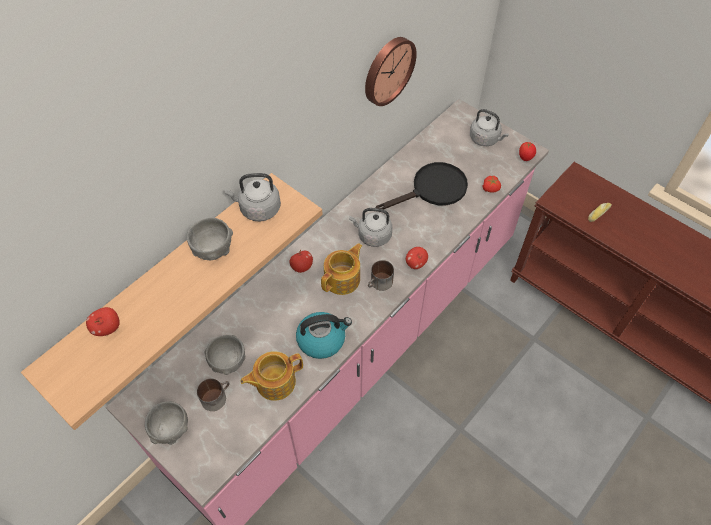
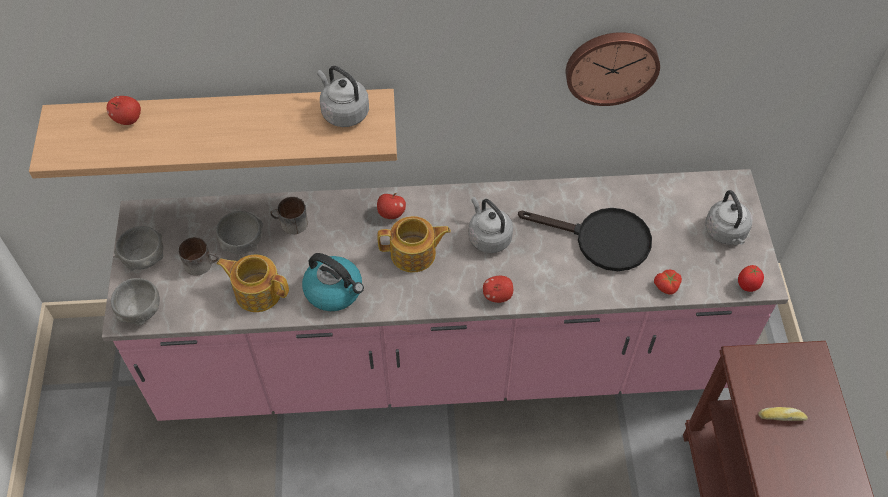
camera: 45 degrees right, 0 degrees up
grey bowl [187,218,233,260] -> grey bowl moved to [111,278,160,325]
mug [368,260,394,291] -> mug moved to [270,197,308,234]

